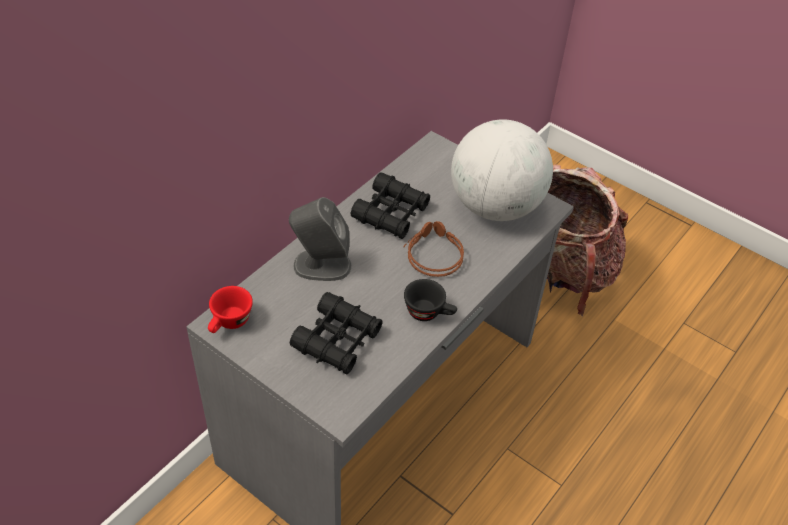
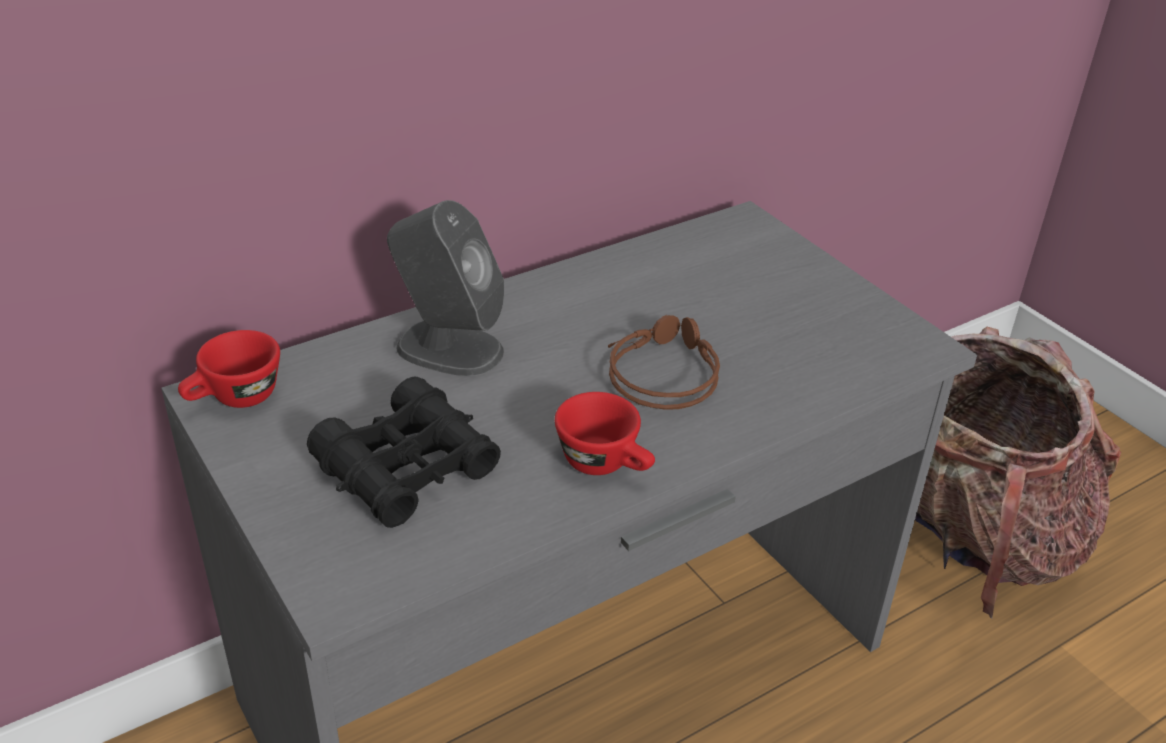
camera: 20 degrees right, 10 degrees down
black binoculars [351,172,430,239] -> none
black cup [404,279,457,321] -> red cup [555,392,655,475]
globe [451,119,553,221] -> none

